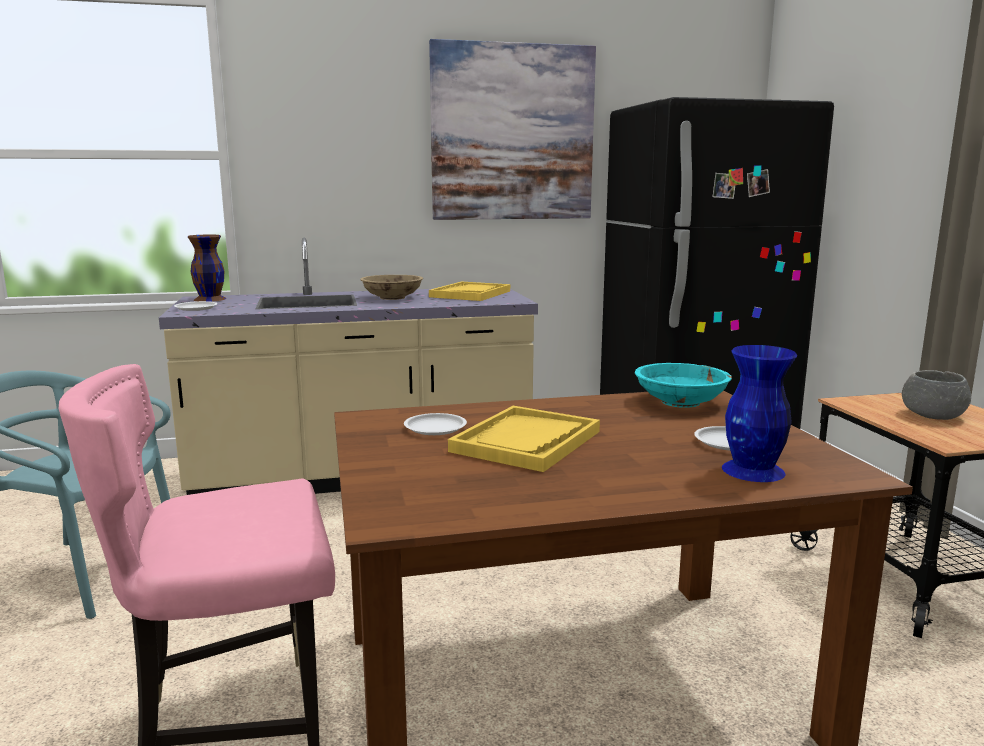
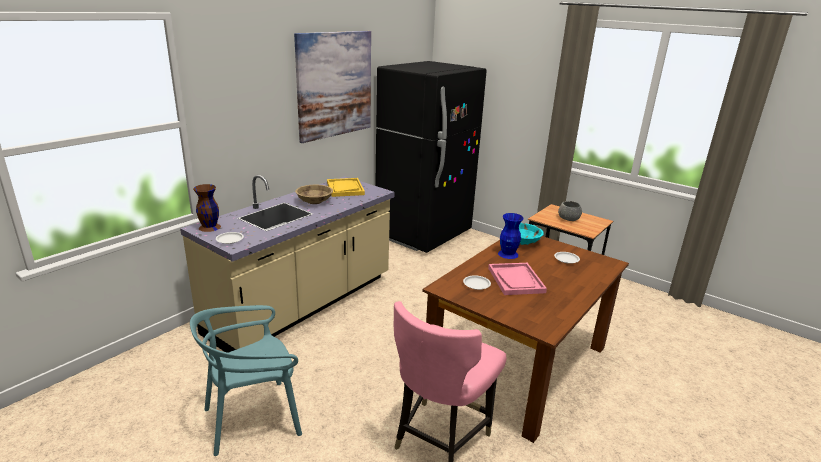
camera: 40 degrees left, 10 degrees up
yellow tray [448,406,600,472] -> pink tray [488,263,547,295]
blue vase [722,345,797,482] -> blue vase moved to [498,213,524,259]

